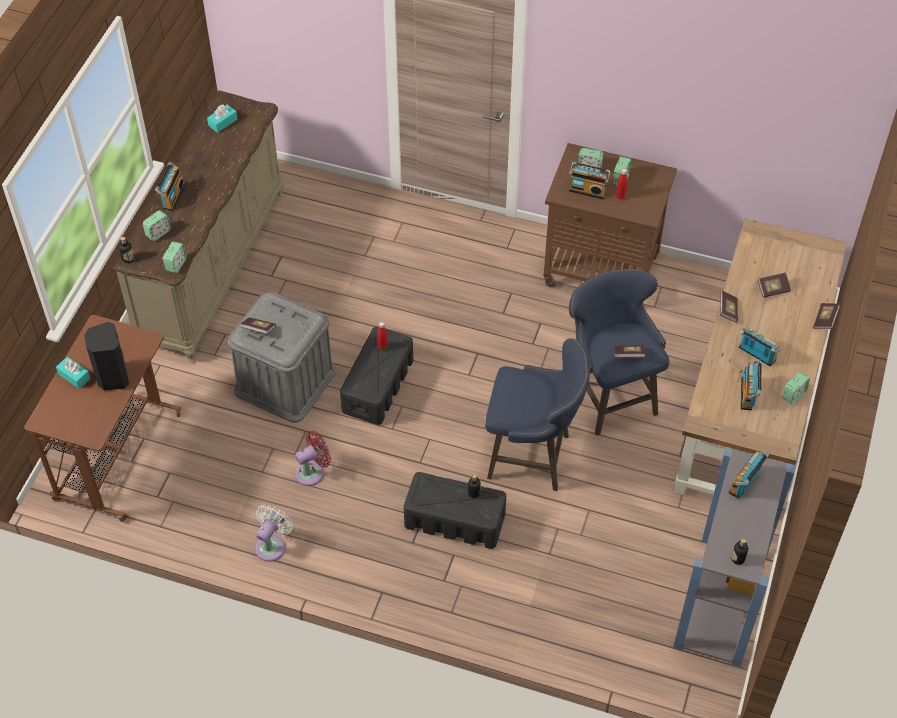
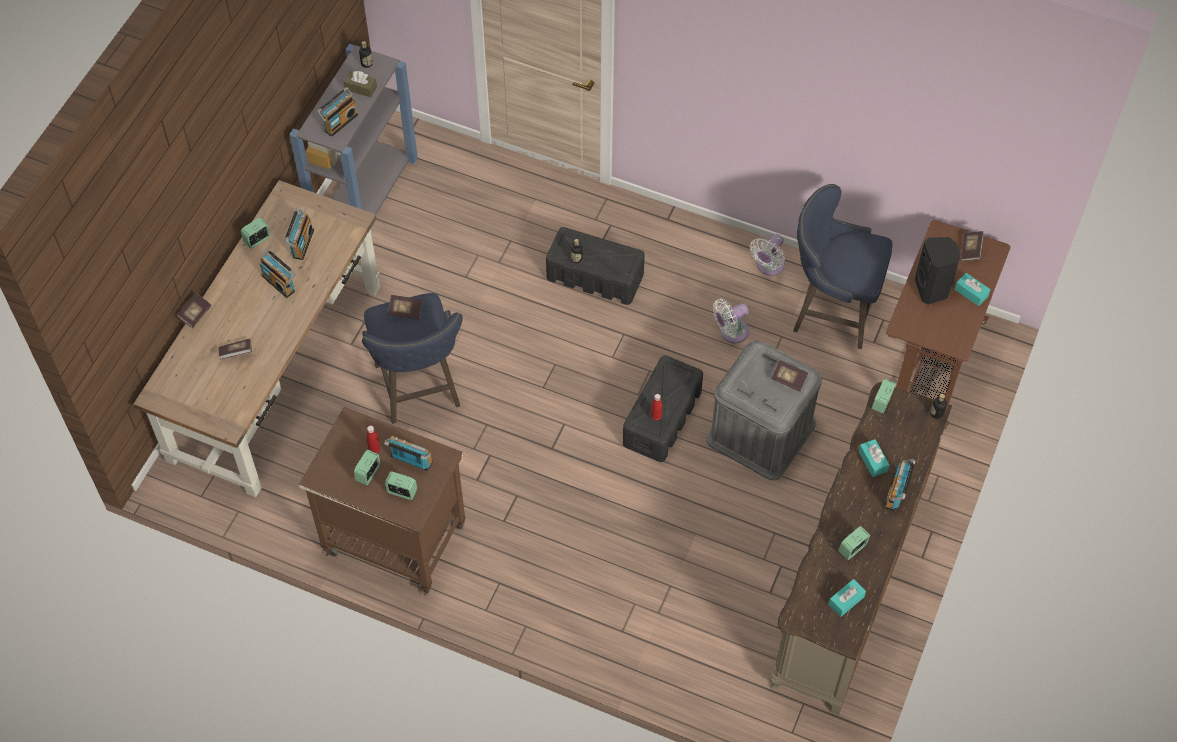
camera: 175 degrees left, 5 degrees up
alarm clock [143,210,171,241] -> alarm clock moved to [839,526,870,560]
red fan [295,431,331,486] -> white fan [713,299,749,343]
blue stool [486,338,590,491] -> blue stool moved to [793,184,893,349]
book [720,291,738,322] -> book moved to [961,231,984,261]
none -> brown tissue box [344,71,377,97]
none -> turquoise tissue box [858,439,889,477]

